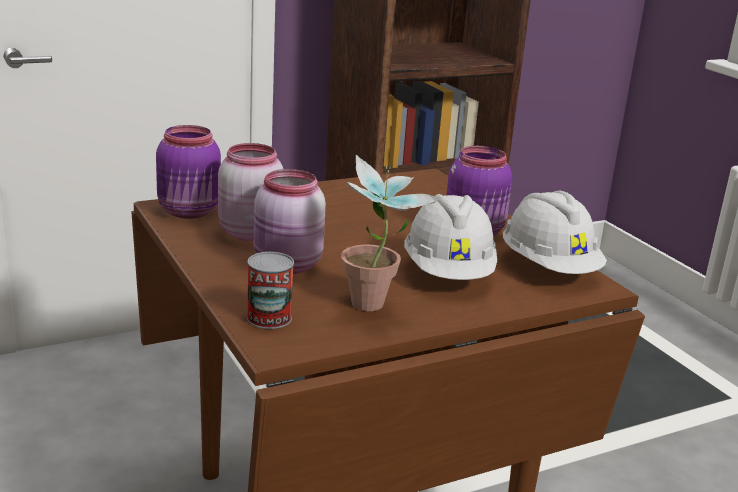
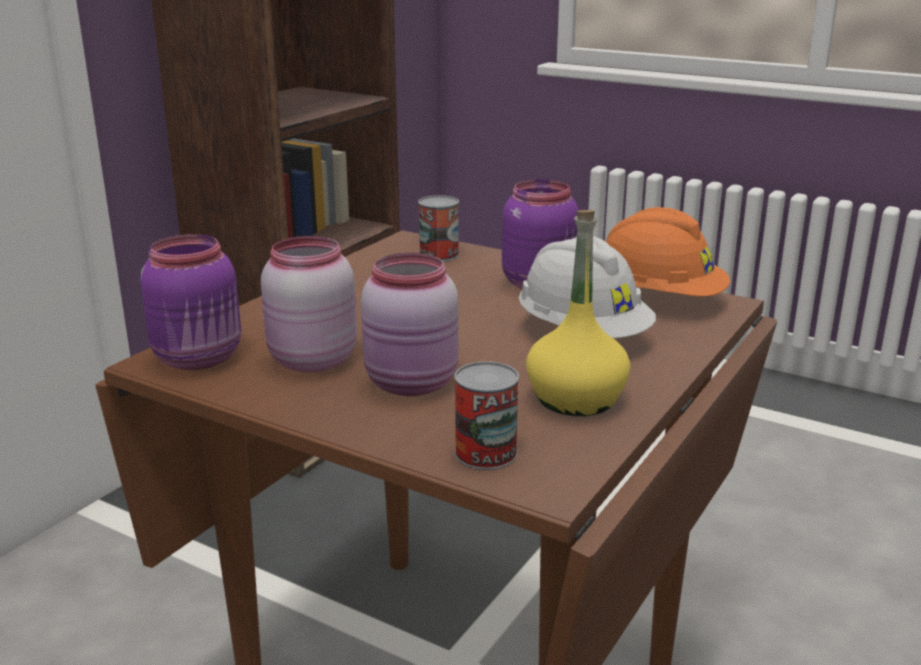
camera: 30 degrees left, 0 degrees up
potted plant [341,155,441,311] -> yellow bottle [526,210,631,416]
white hard hat [503,191,607,274] -> orange hard hat [606,207,730,297]
none -> can [418,195,459,261]

